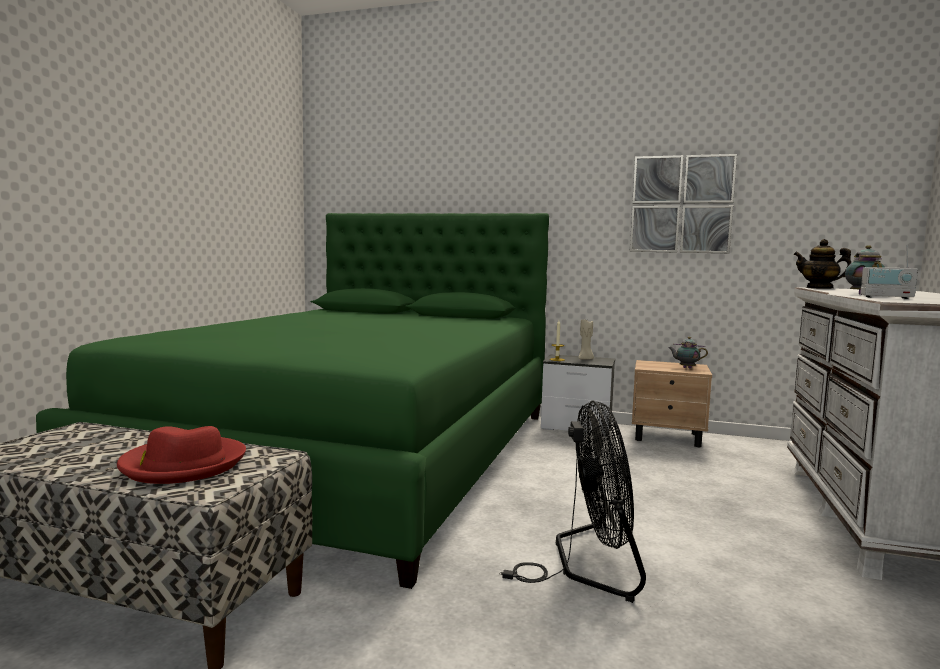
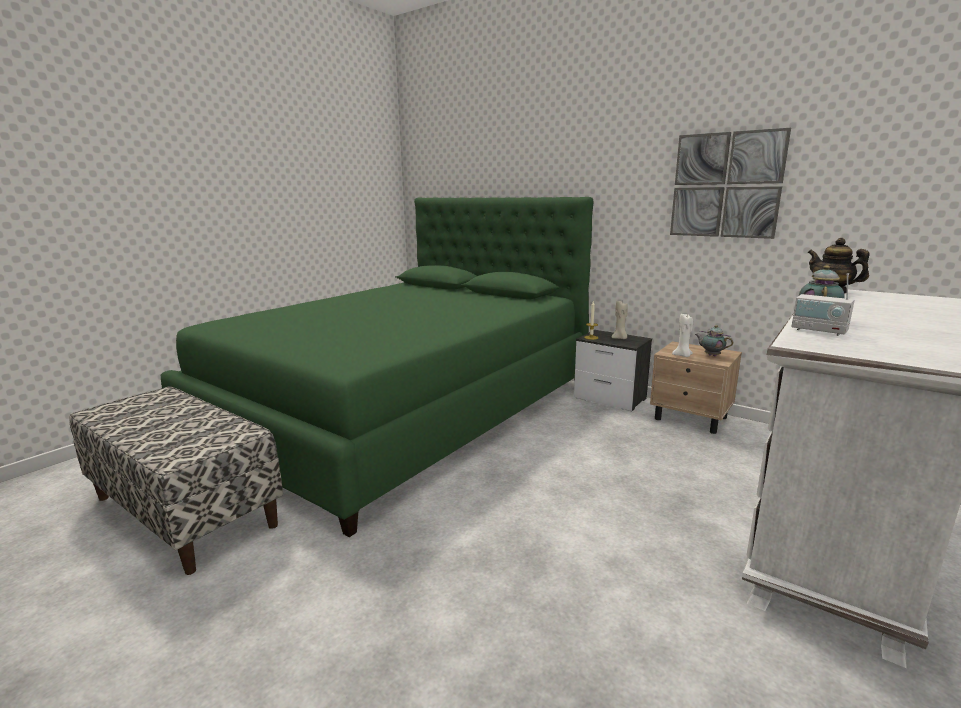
camera: 20 degrees right, 10 degrees up
red hat [117,426,246,484] -> none
black fan [500,400,646,603] -> none
none -> white candle [672,314,693,357]

